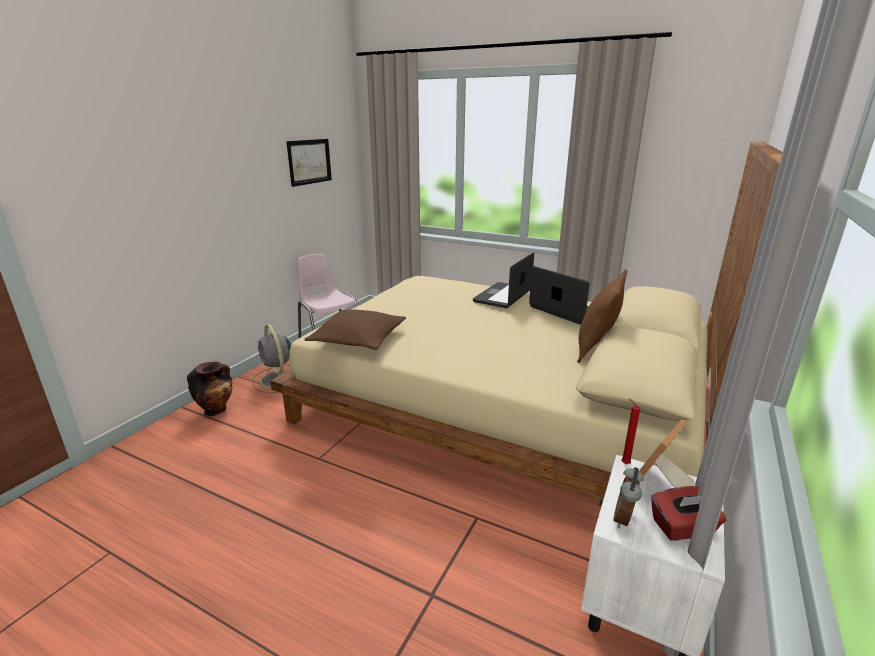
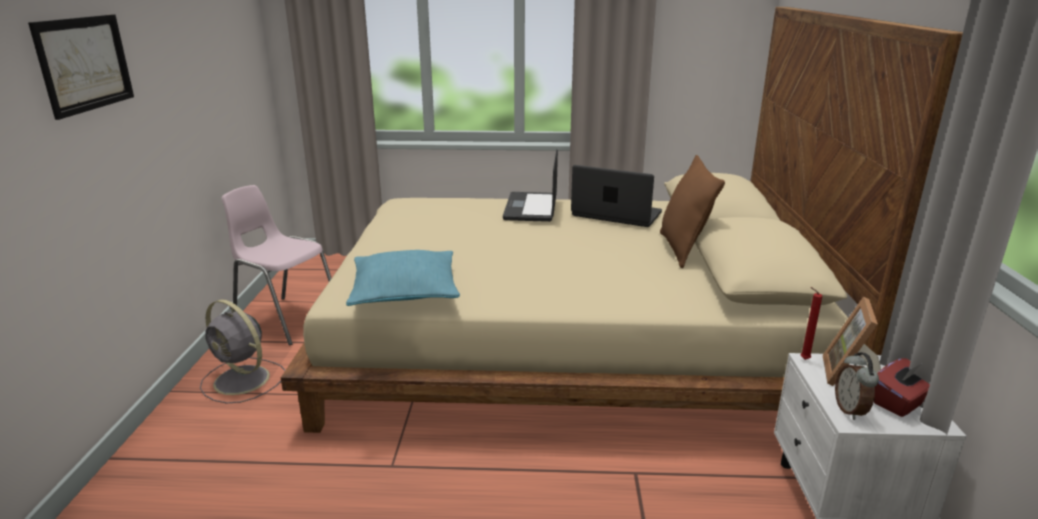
camera: 25 degrees left, 0 degrees up
vase [187,361,232,416] -> none
picture [286,139,332,187] -> picture moved to [28,14,134,120]
brown pillow [305,309,406,350] -> turquoise pillow [346,250,460,306]

